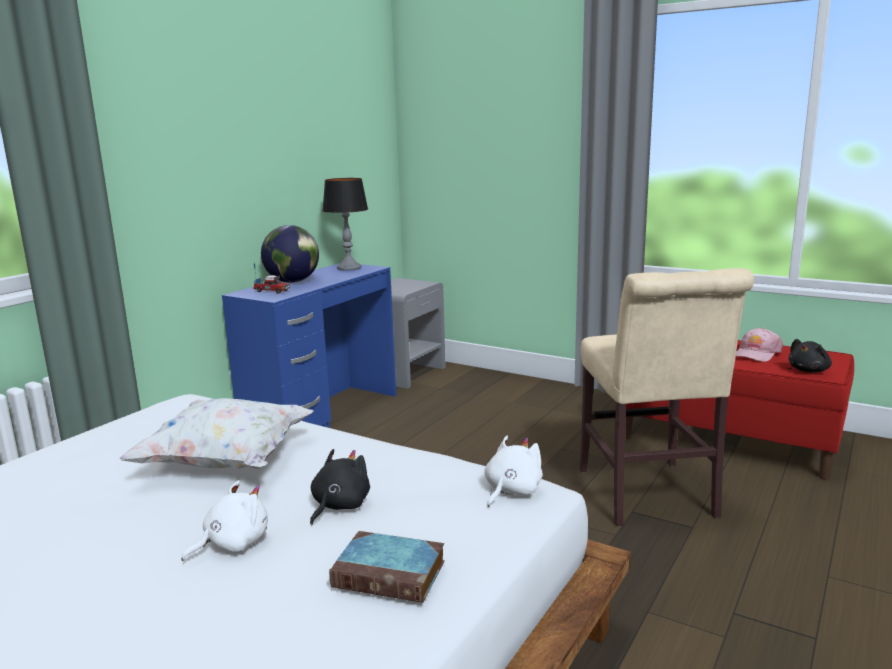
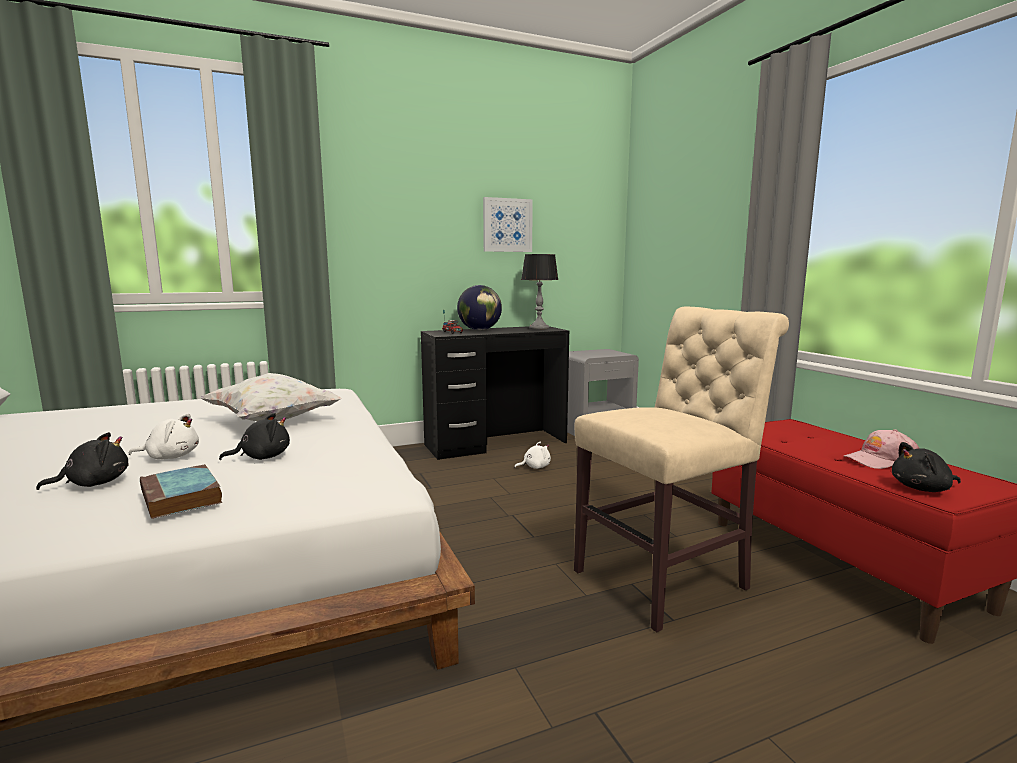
camera: 35 degrees right, 5 degrees down
blue desk [222,263,396,428] -> black desk [421,326,569,460]
white plush toy [484,436,543,507] -> white plush toy moved to [514,441,551,469]
beige chair [580,268,754,526] -> beige chair turned 150 degrees counterclockwise [574,307,789,632]
none -> black plush toy [36,432,128,490]
none -> picture [483,197,533,252]

